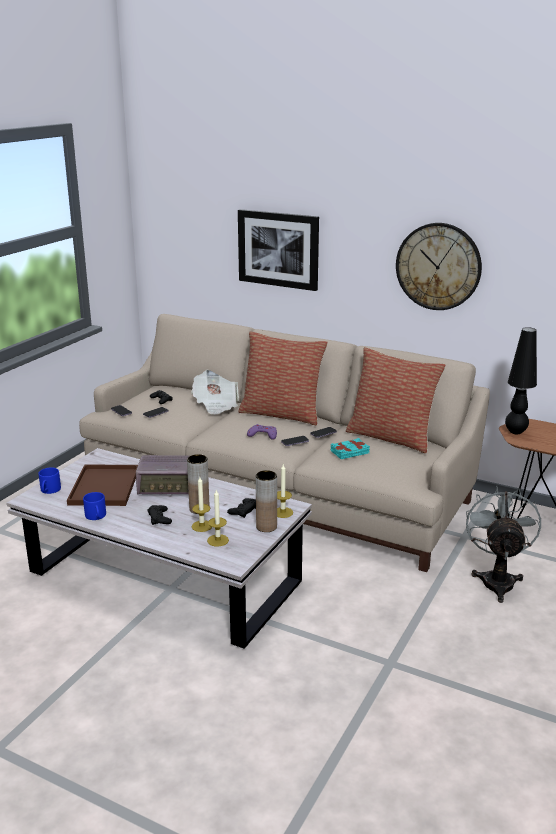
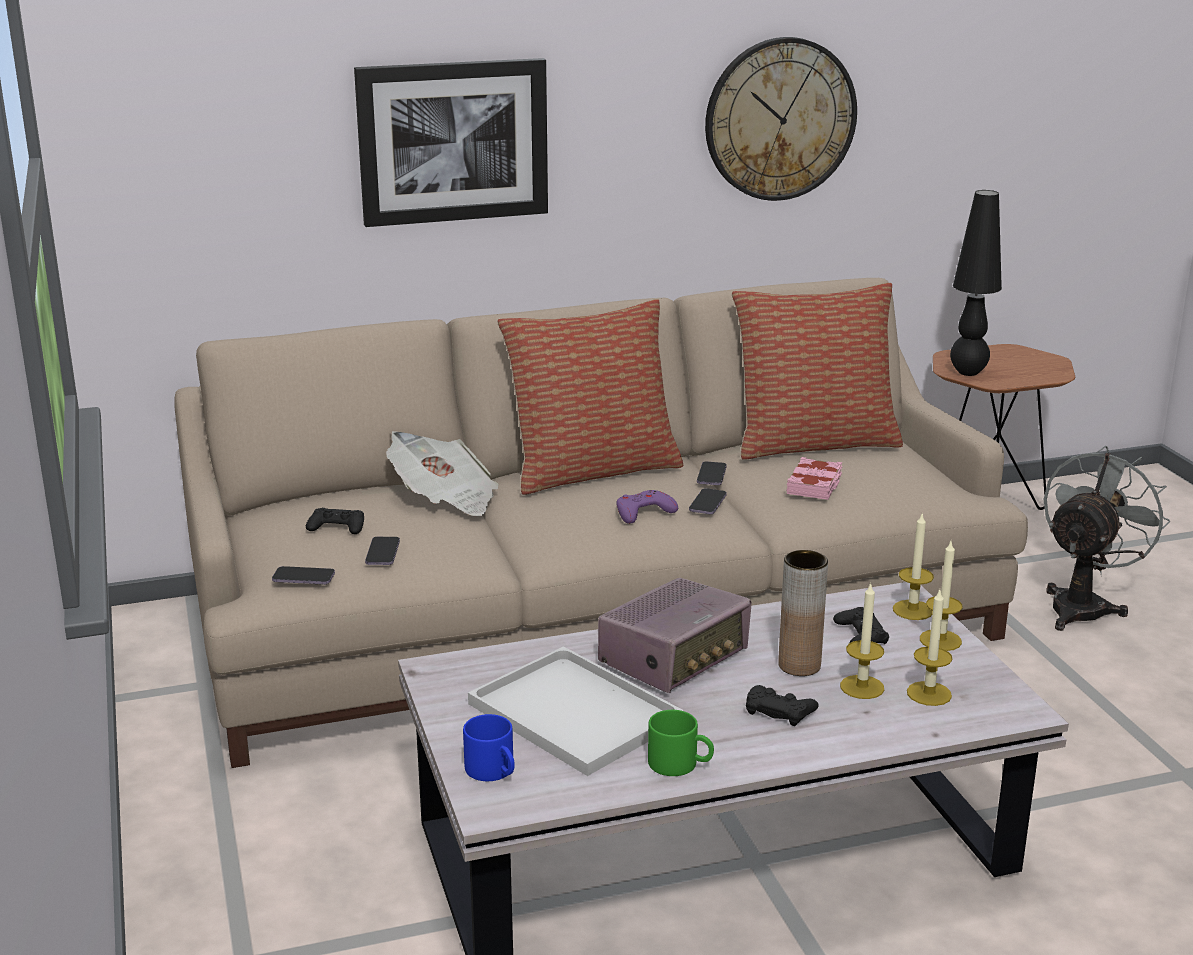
camera: 45 degrees left, 0 degrees up
brown tray [67,464,138,506] -> white tray [468,646,684,776]
blue mug [83,492,106,520] -> green mug [648,710,714,776]
brown vase [256,470,277,532] -> candle [920,541,963,651]
turquoise book [331,438,370,459] -> pink book [786,457,842,500]
grey fan [466,486,541,603] -> grey fan turned 75 degrees clockwise [1044,446,1170,631]

